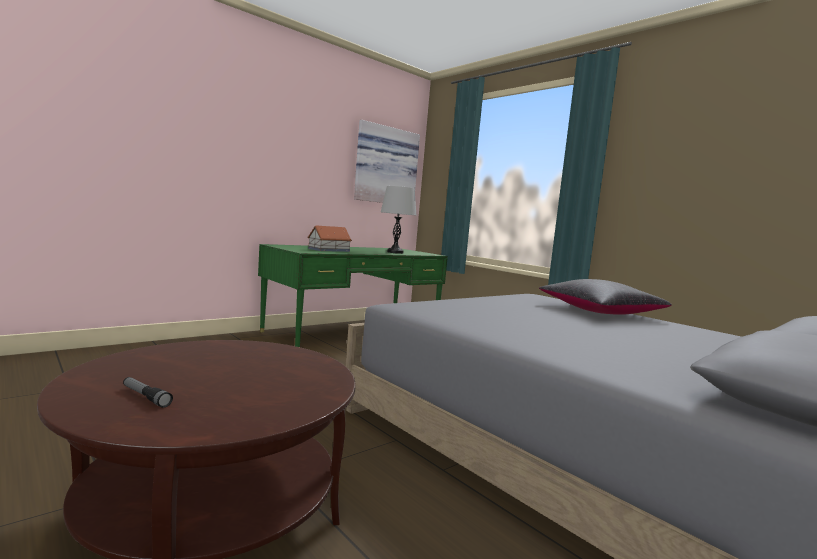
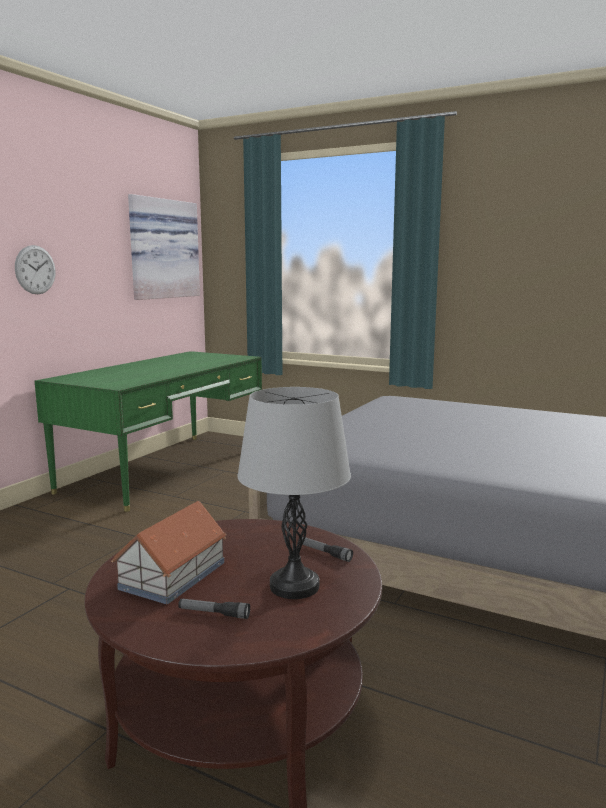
camera: 20 degrees left, 5 degrees up
toy house [307,226,352,252] -> toy house moved to [111,501,226,604]
grey table lamp [381,186,416,254] -> grey table lamp moved to [237,387,351,599]
black pillow [539,279,672,315] -> none
none -> wall clock [15,245,55,294]
none -> flashlight [302,537,353,562]

